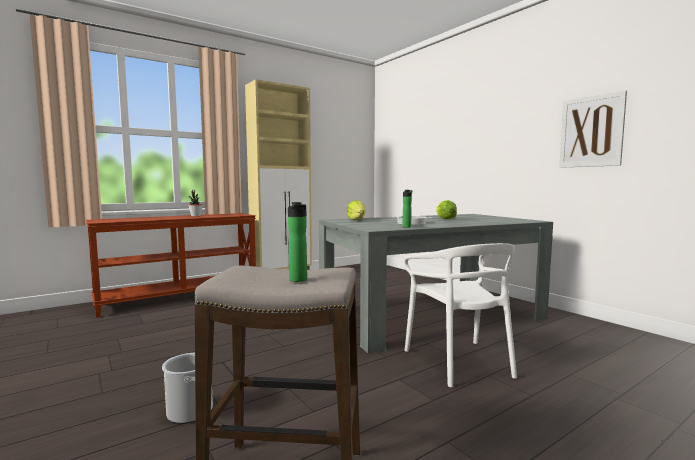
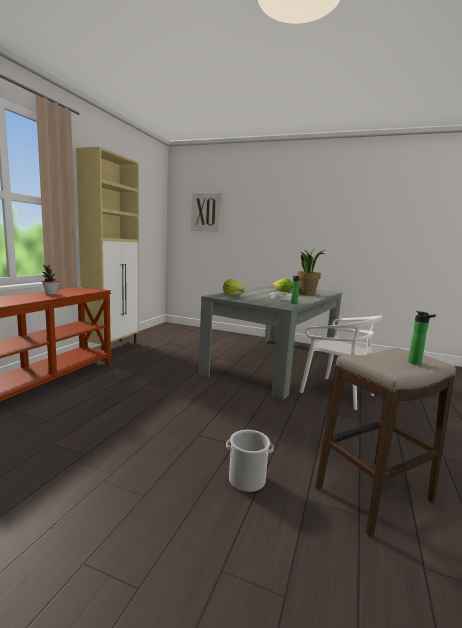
camera: 35 degrees left, 5 degrees up
picture [559,90,627,168] -> picture moved to [191,192,221,232]
none -> potted plant [297,248,325,296]

